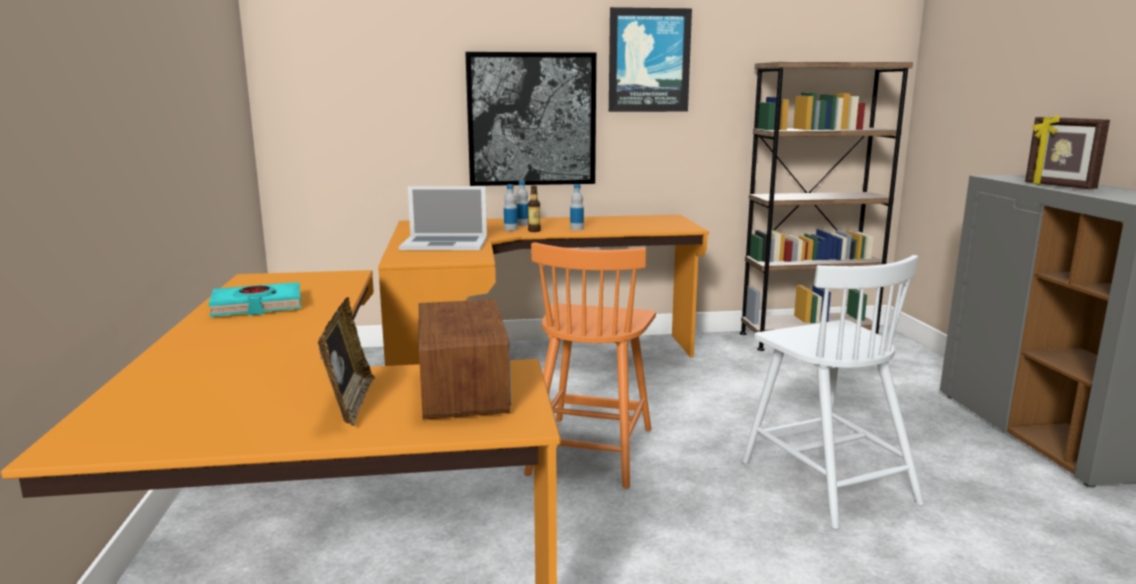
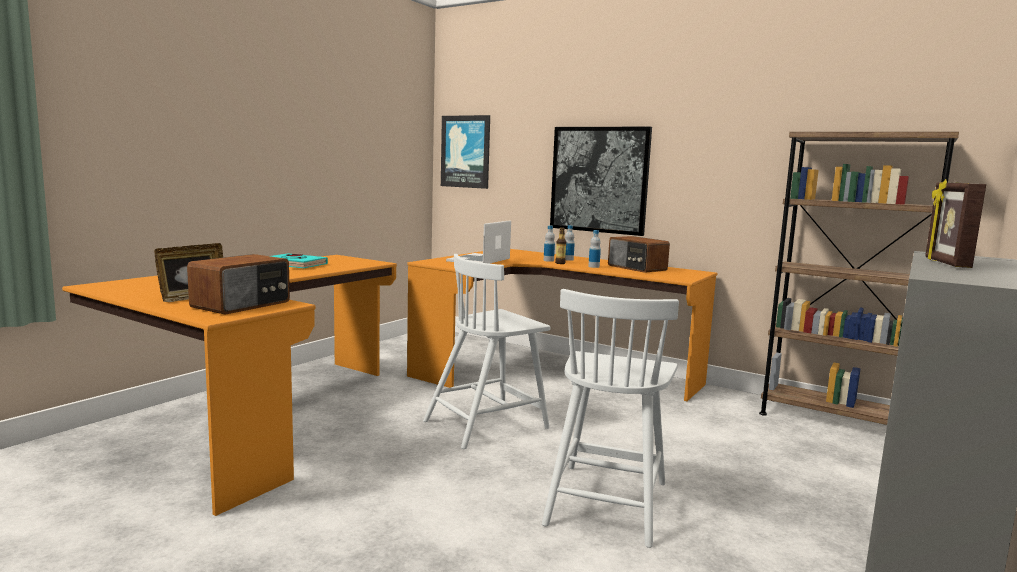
camera: 40 degrees right, 5 degrees down
laptop [399,186,487,250] -> laptop turned 75 degrees clockwise [446,220,511,264]
orange chair [524,242,656,489] -> white chair [423,254,550,449]
picture [609,7,692,112] -> picture moved to [441,115,490,189]
none -> radio [608,236,670,273]

